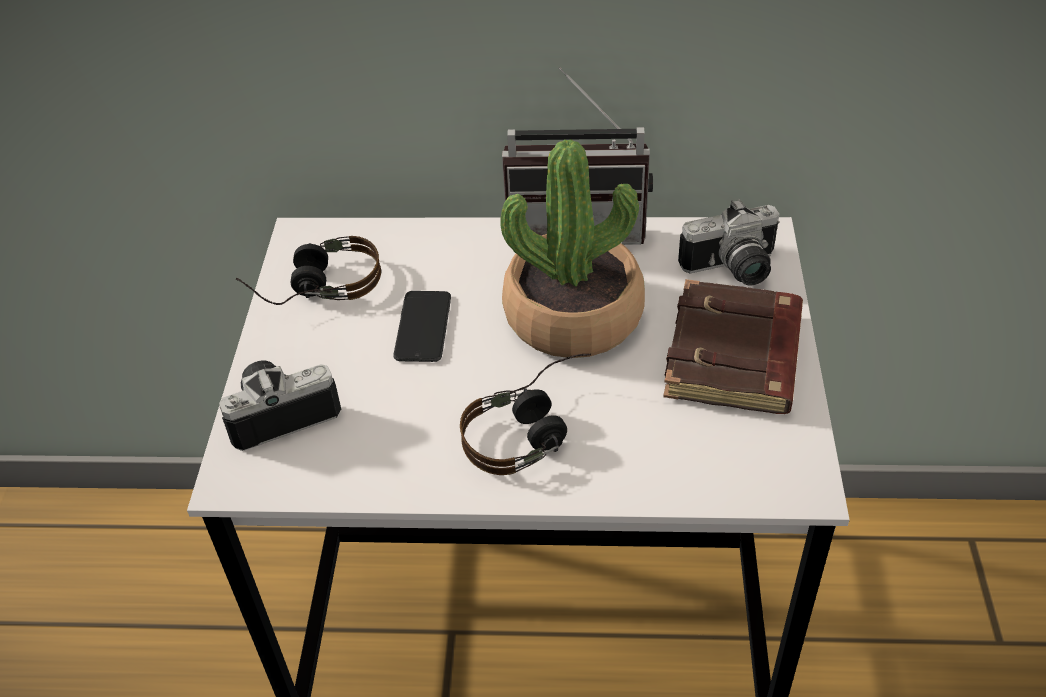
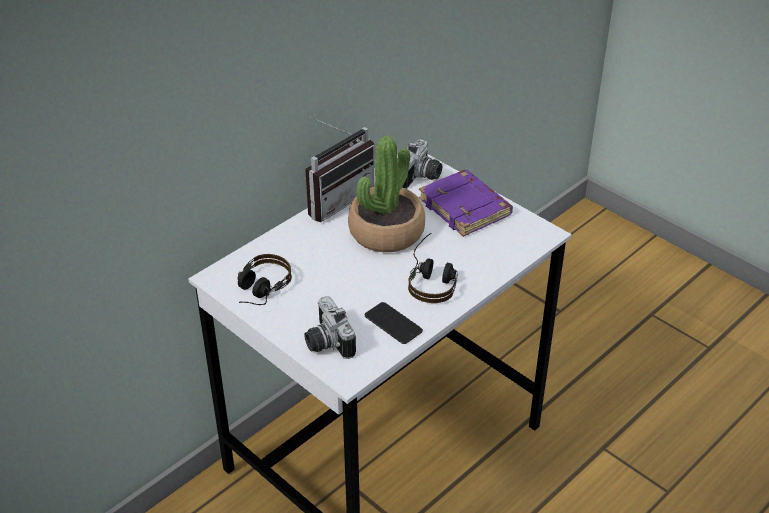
camera: 50 degrees left, 5 degrees down
camera [219,361,341,451] -> camera turned 45 degrees counterclockwise [304,296,356,359]
phone [393,291,451,362] -> phone moved to [365,302,423,344]
brown book [663,279,803,414] -> purple book [419,170,513,237]

